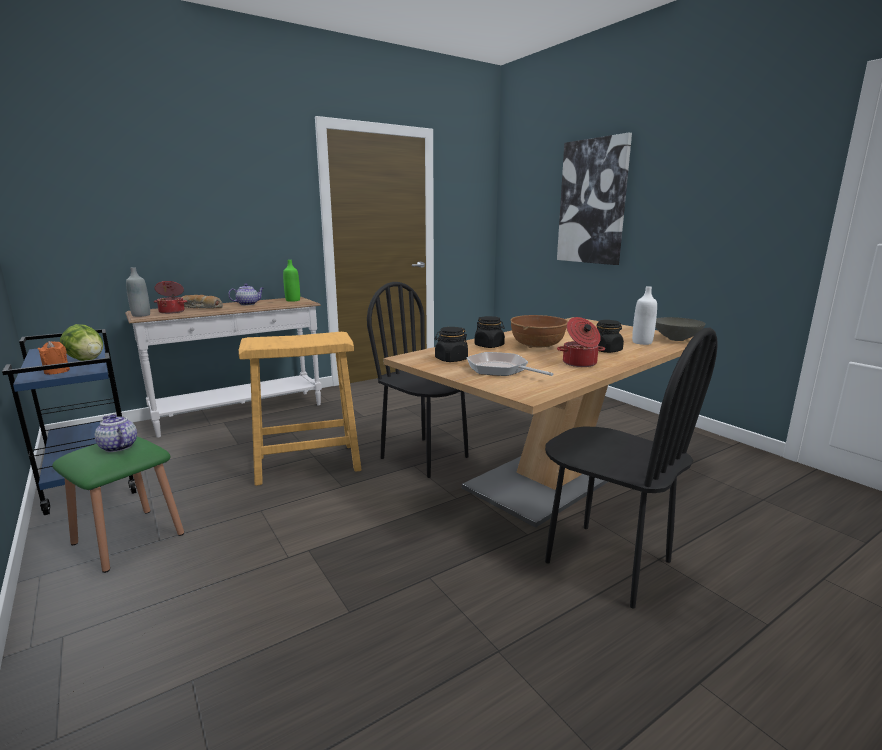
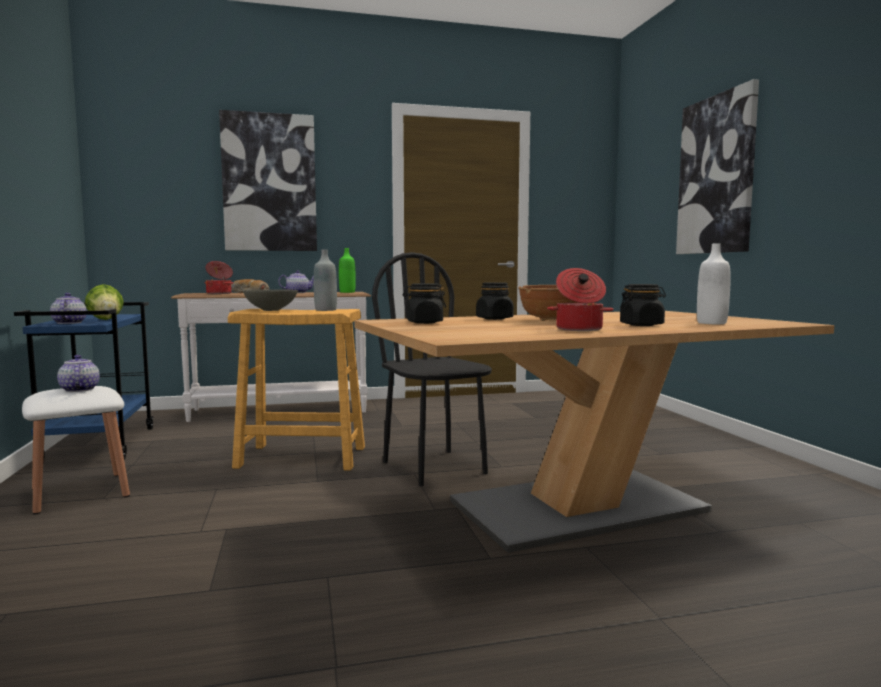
camera: 20 degrees right, 10 degrees down
orange candle [38,341,70,375] -> teapot [50,293,87,324]
green stool [52,437,184,573] -> white stool [22,386,130,515]
grey bottle [126,267,150,317] -> grey bottle moved to [314,249,337,311]
frying pan [467,352,554,376] -> none
black chair [545,328,717,608] -> none
grey bowl [655,317,706,341] -> grey bowl moved to [243,289,298,311]
none -> picture [219,110,317,251]

